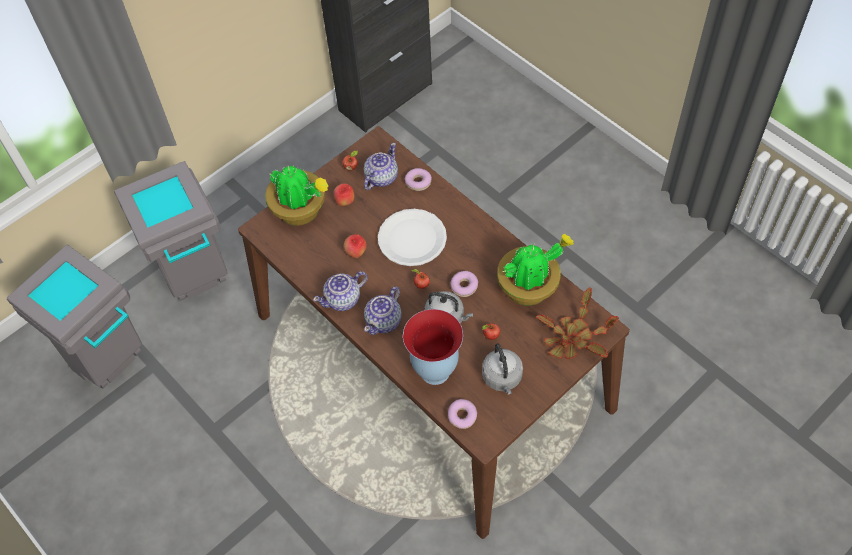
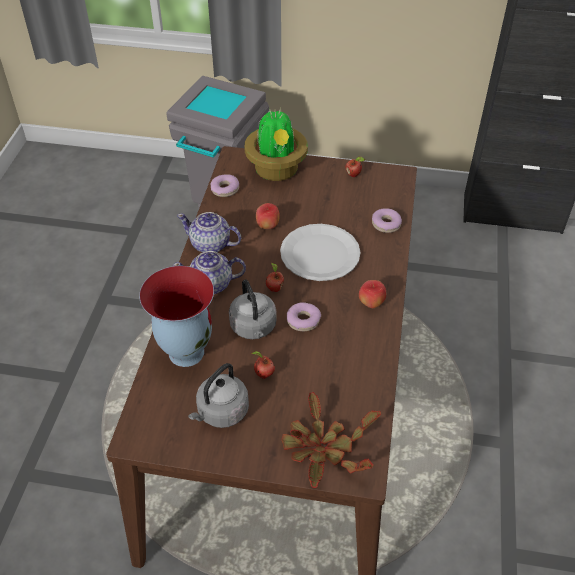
camera: 50 degrees right, 10 degrees down
grey trash can [7,244,142,389] -> none
apple [334,183,355,206] -> apple moved to [359,280,386,308]
teapot [364,143,398,190] -> none
donut [448,399,477,429] -> donut moved to [211,174,239,197]
potted plant [497,234,574,306] -> none

